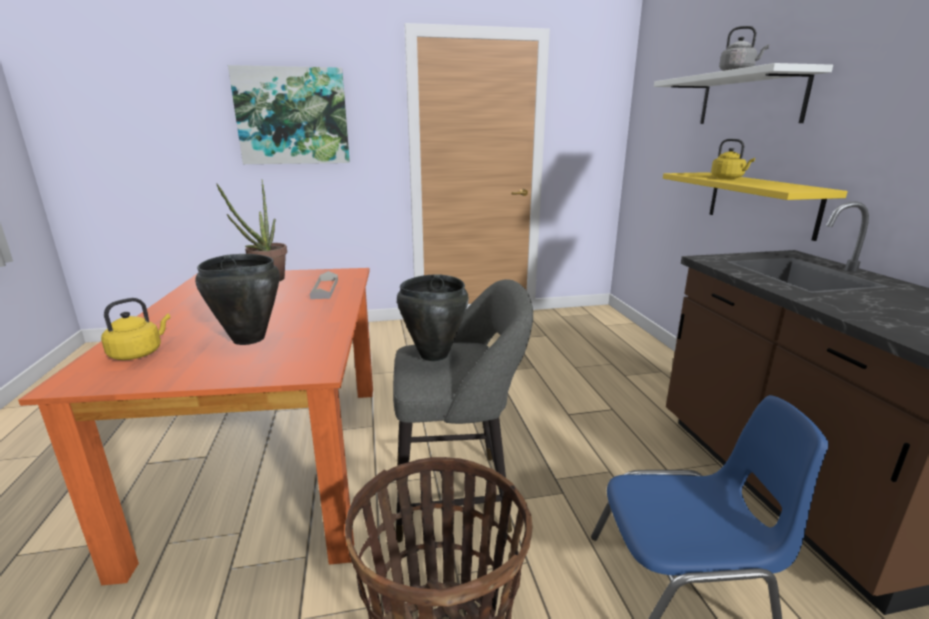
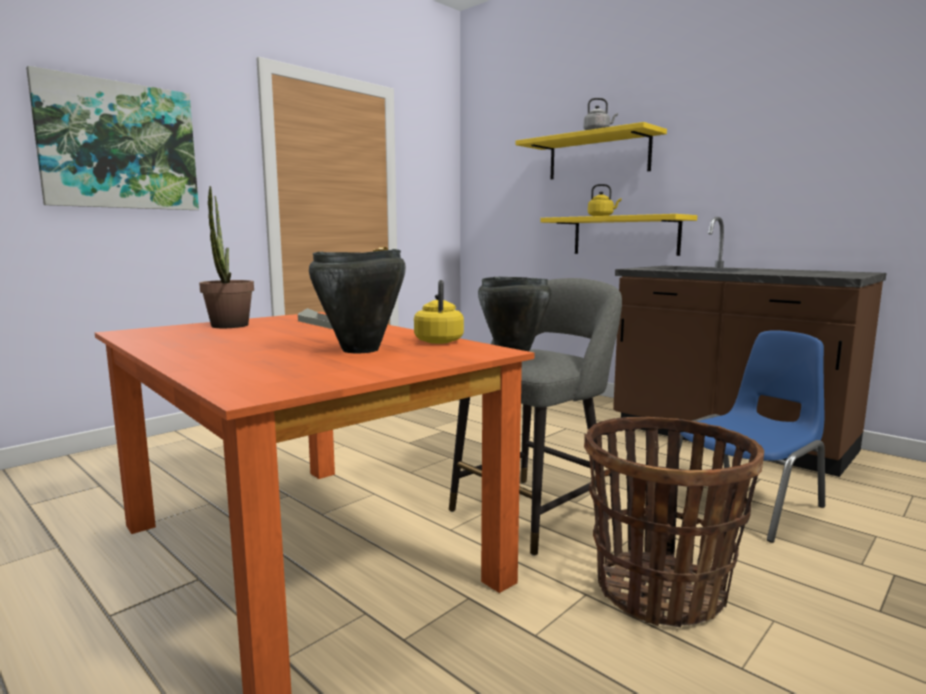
camera: 35 degrees left, 10 degrees down
yellow kettle [101,298,170,360] -> yellow kettle moved to [414,280,464,344]
white shelf [654,63,833,124] -> yellow shelf [515,122,667,179]

